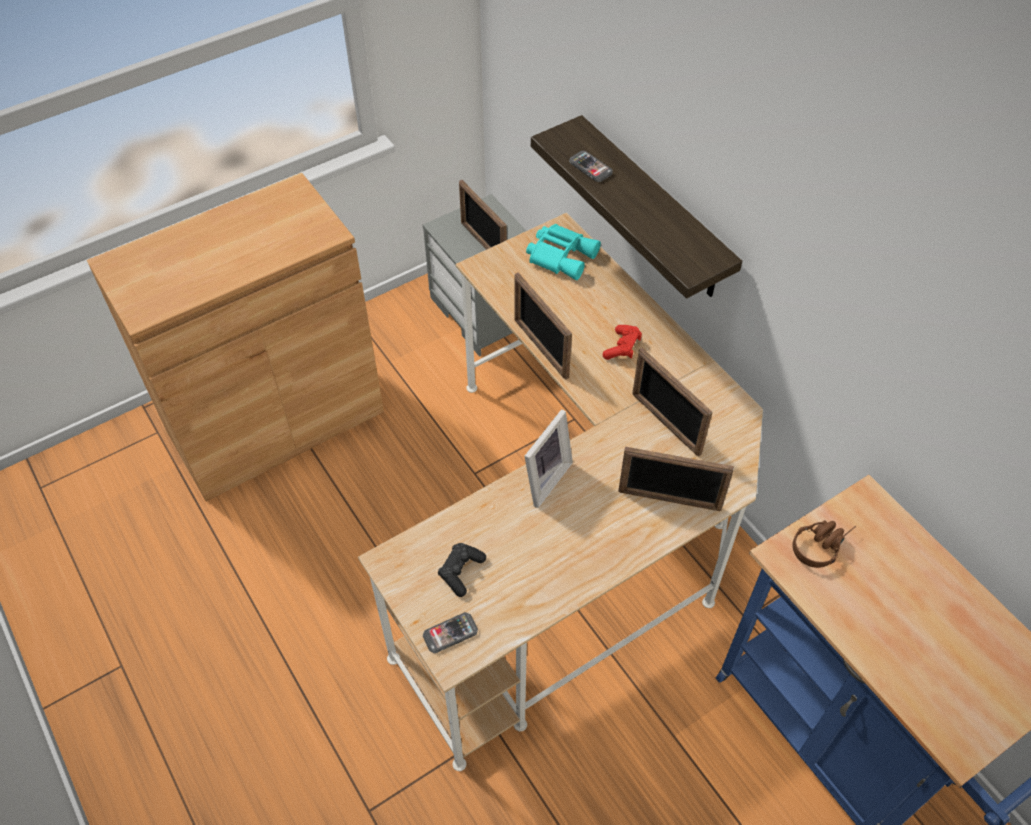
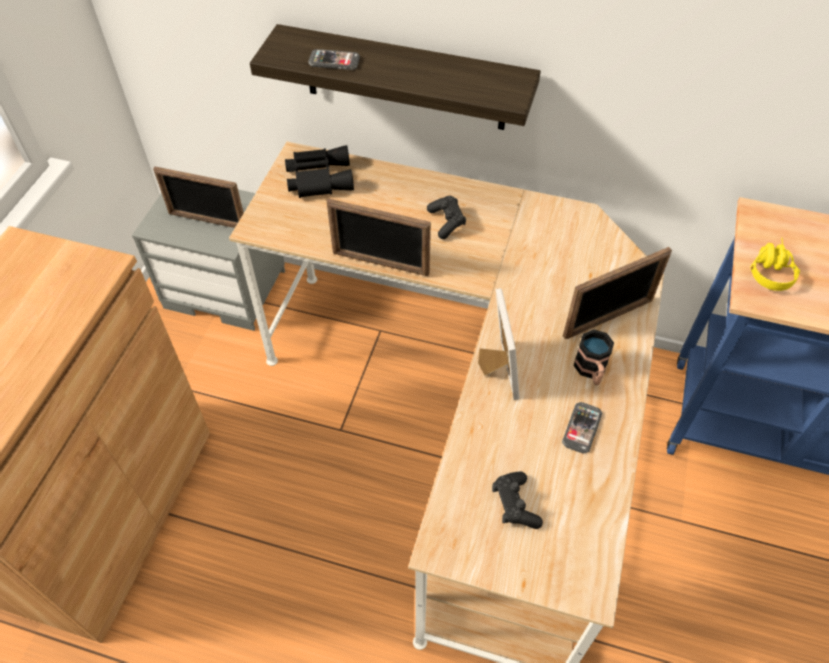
camera: 40 degrees left, 0 degrees up
phone [423,612,478,653] -> phone moved to [562,402,602,453]
turquoise binoculars [526,224,601,280] -> black binoculars [285,145,354,198]
red game controller [603,325,642,360] -> black game controller [427,196,466,239]
picture frame [632,348,712,457] -> none
brown headphones [793,520,856,568] -> yellow headphones [751,238,800,291]
none -> mug [574,330,614,385]

